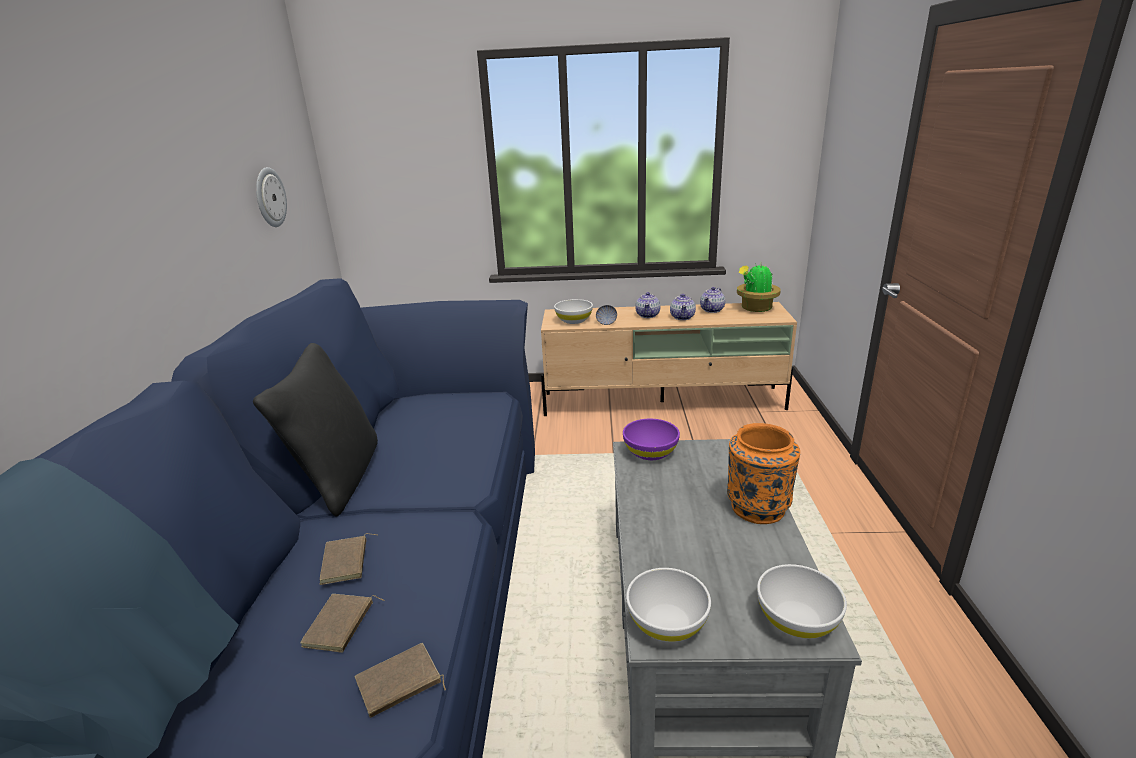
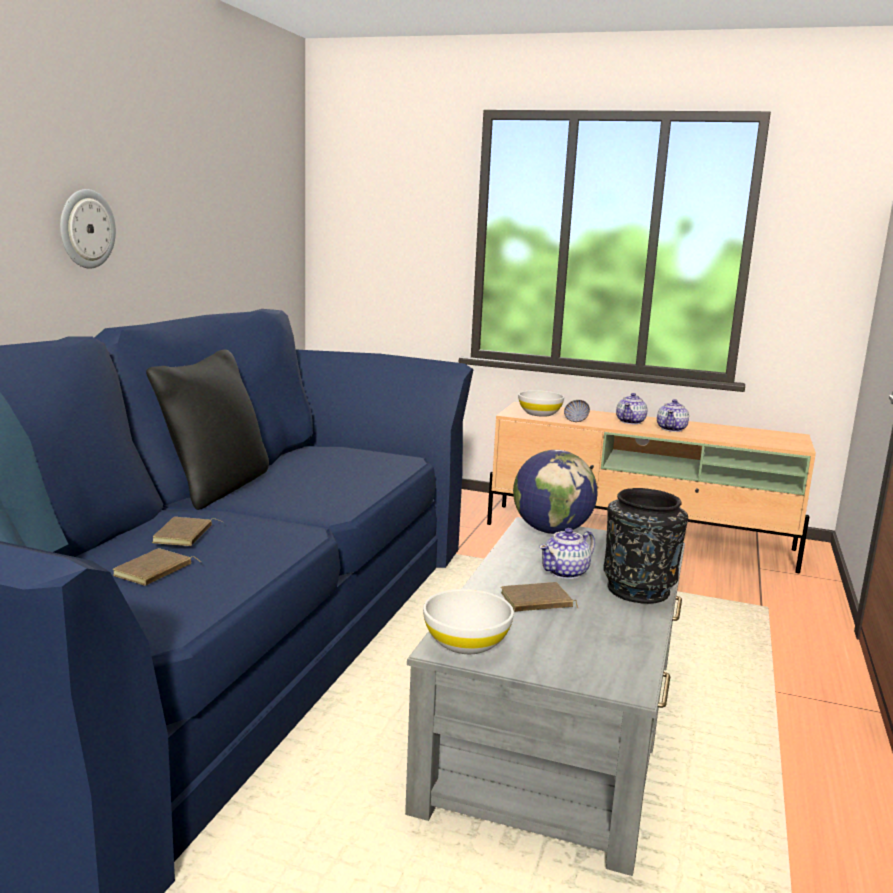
camera: 15 degrees right, 10 degrees down
wall clock [256,167,287,227] -> wall clock moved to [60,189,116,269]
brown book [355,643,446,718] -> brown book moved to [501,582,578,612]
purple bowl [623,419,680,460] -> globe [513,450,597,534]
teapot [700,287,725,313] -> teapot moved to [539,528,595,579]
orange vase [727,423,800,524] -> black vase [603,488,688,604]
potted plant [737,262,781,312] -> none
white bowl [757,564,847,639] -> none

